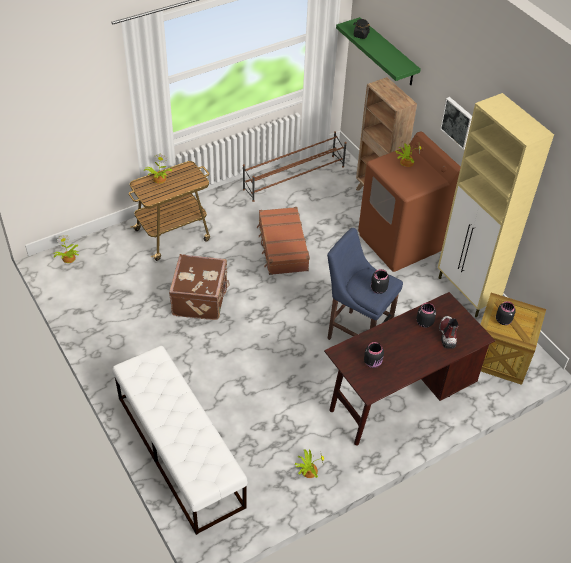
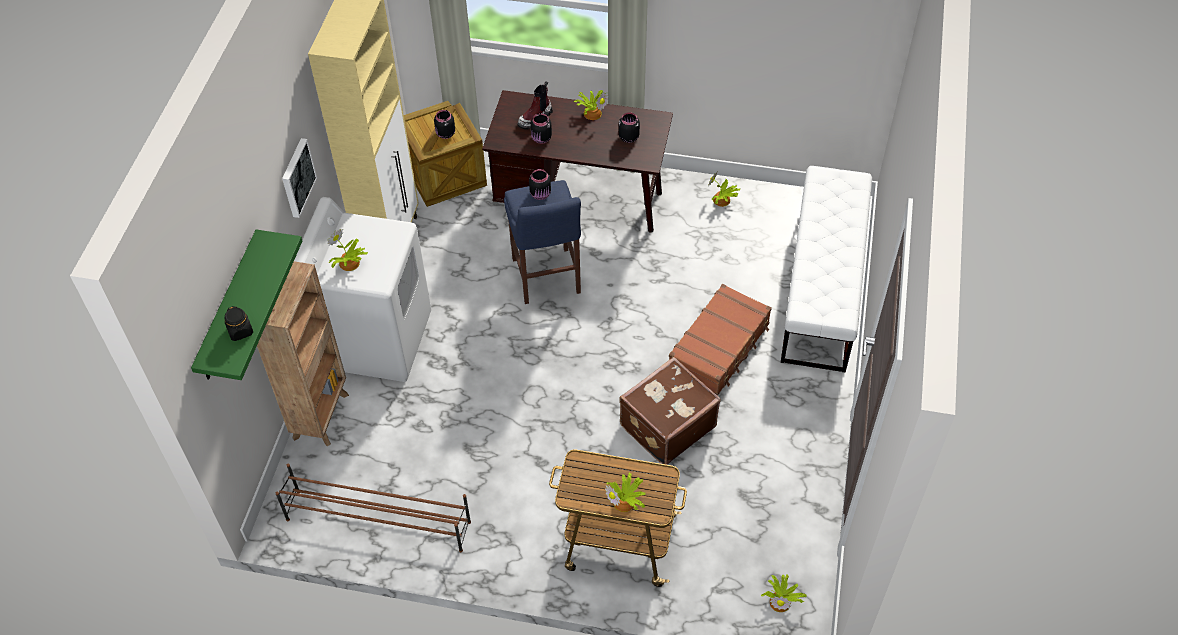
camera: 135 degrees left, 5 degrees up
brown suitcase [257,207,310,275] -> brown suitcase moved to [669,284,772,396]
brown washing machine [358,131,461,272] -> white washing machine [294,197,431,382]
none -> potted plant [573,90,608,120]

